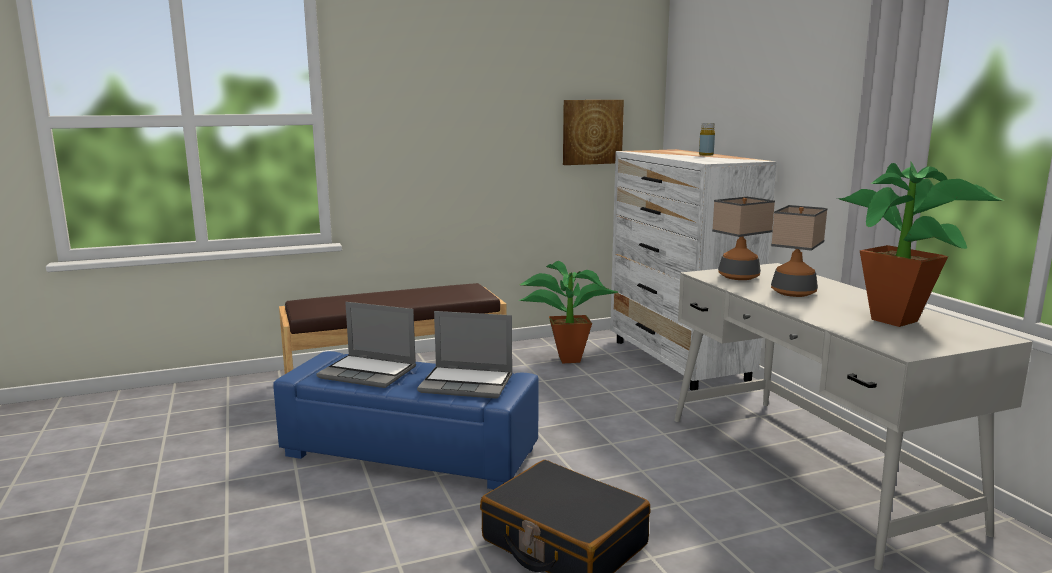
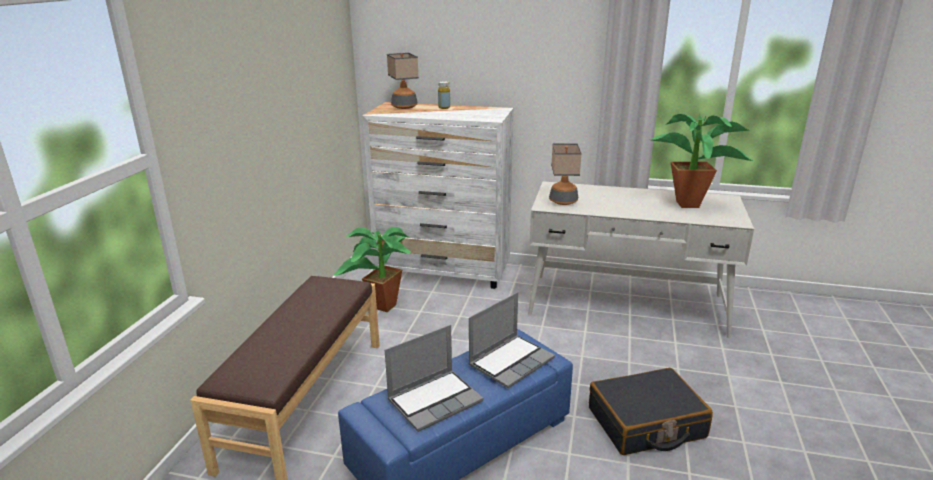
camera: 55 degrees left, 10 degrees up
picture [563,100,624,165] -> none
table lamp [771,205,828,297] -> table lamp moved to [387,53,419,109]

